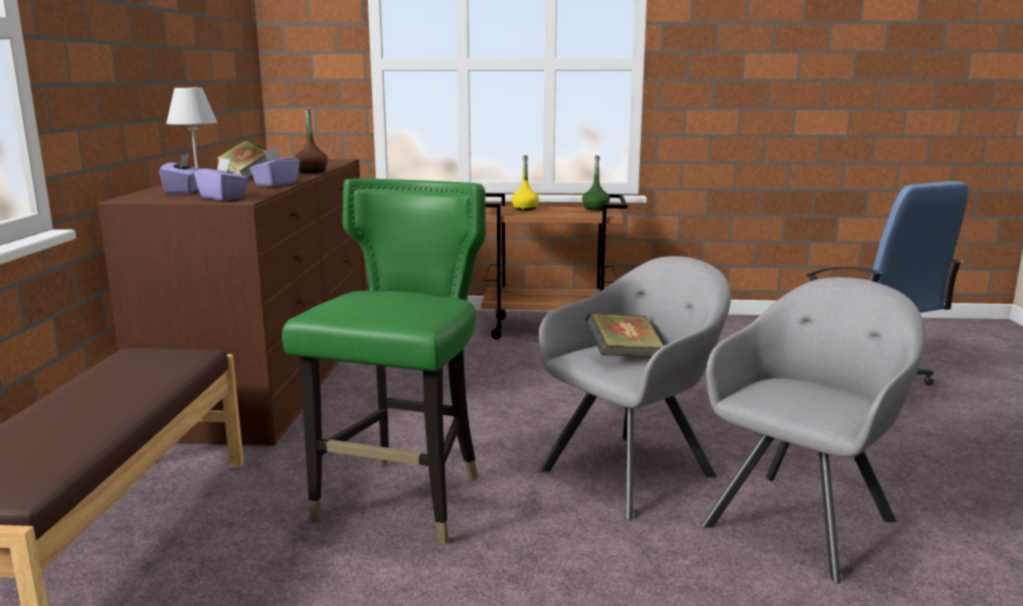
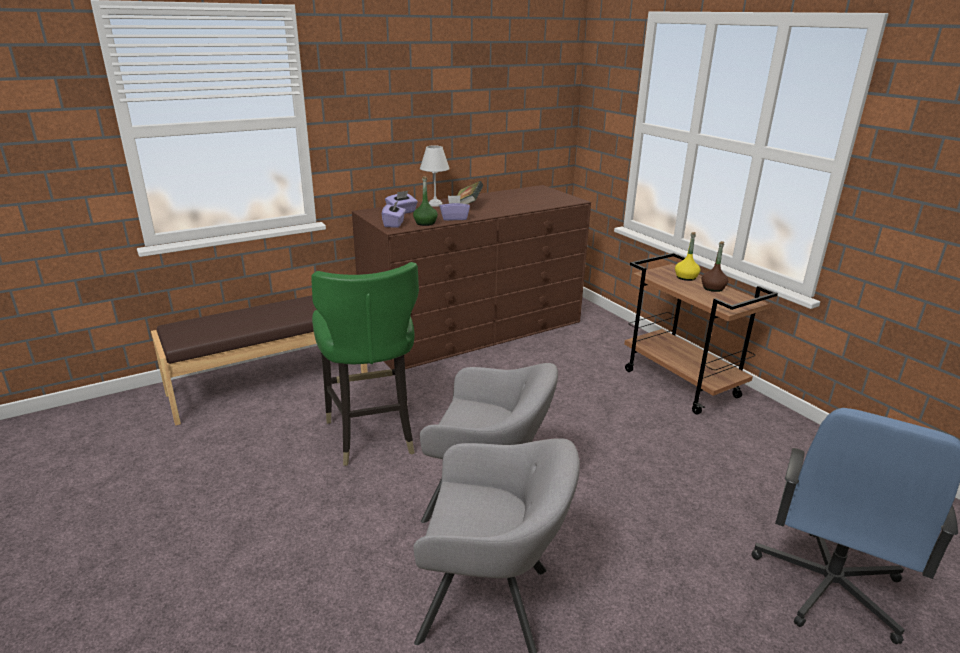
camera: 55 degrees right, 10 degrees up
green chair [282,178,486,544] -> green chair turned 90 degrees clockwise [311,262,419,466]
brown bottle [295,108,328,173] -> brown bottle moved to [701,241,728,292]
green bottle [582,156,610,211] -> green bottle moved to [413,176,438,226]
book [585,313,664,357] -> none

